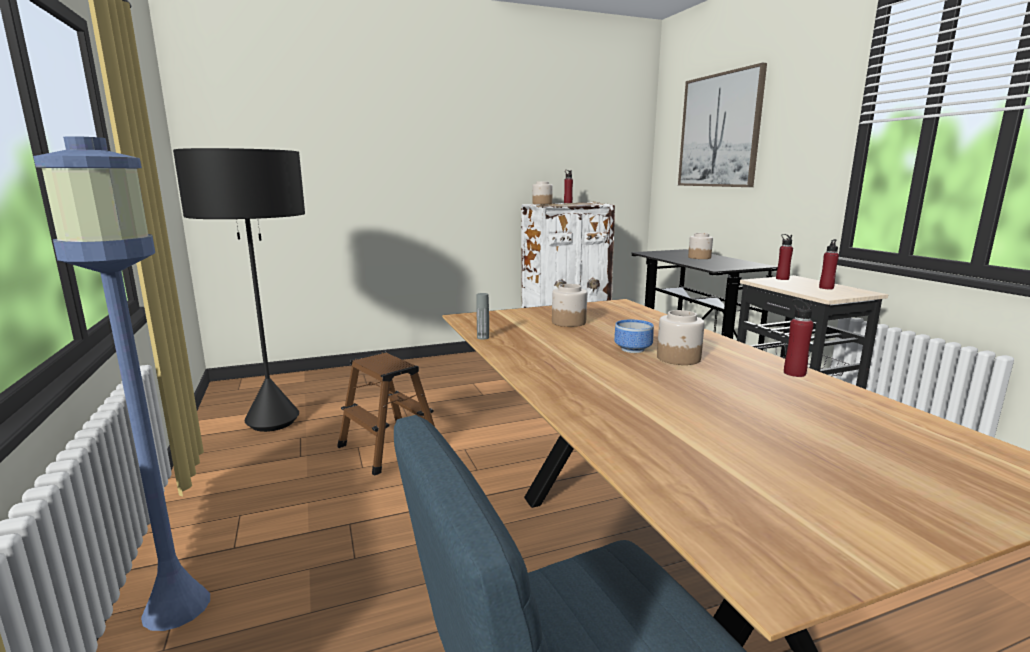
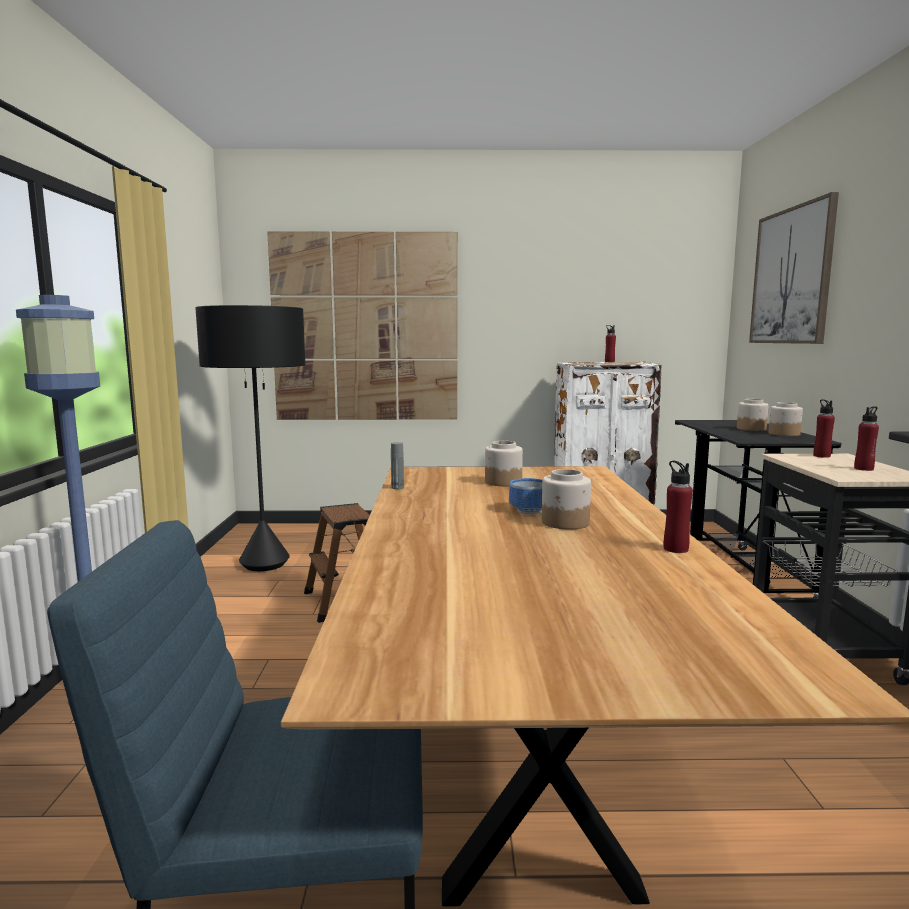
camera: 20 degrees right, 5 degrees down
jar [532,181,553,204] -> jar moved to [768,402,803,436]
none -> picture [267,231,457,420]

